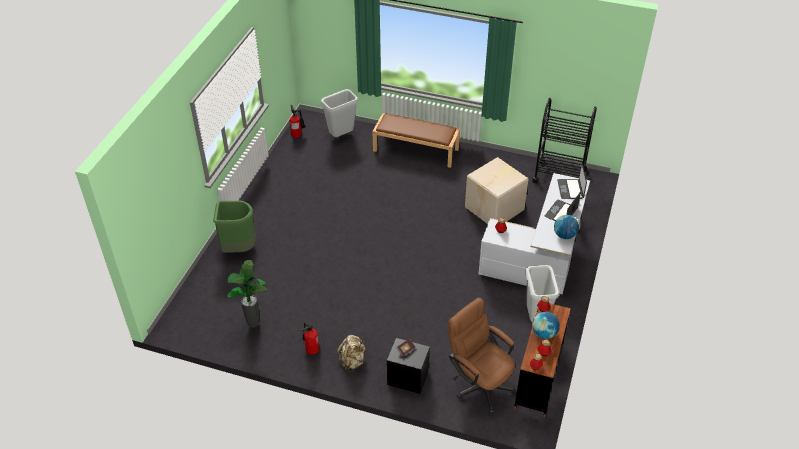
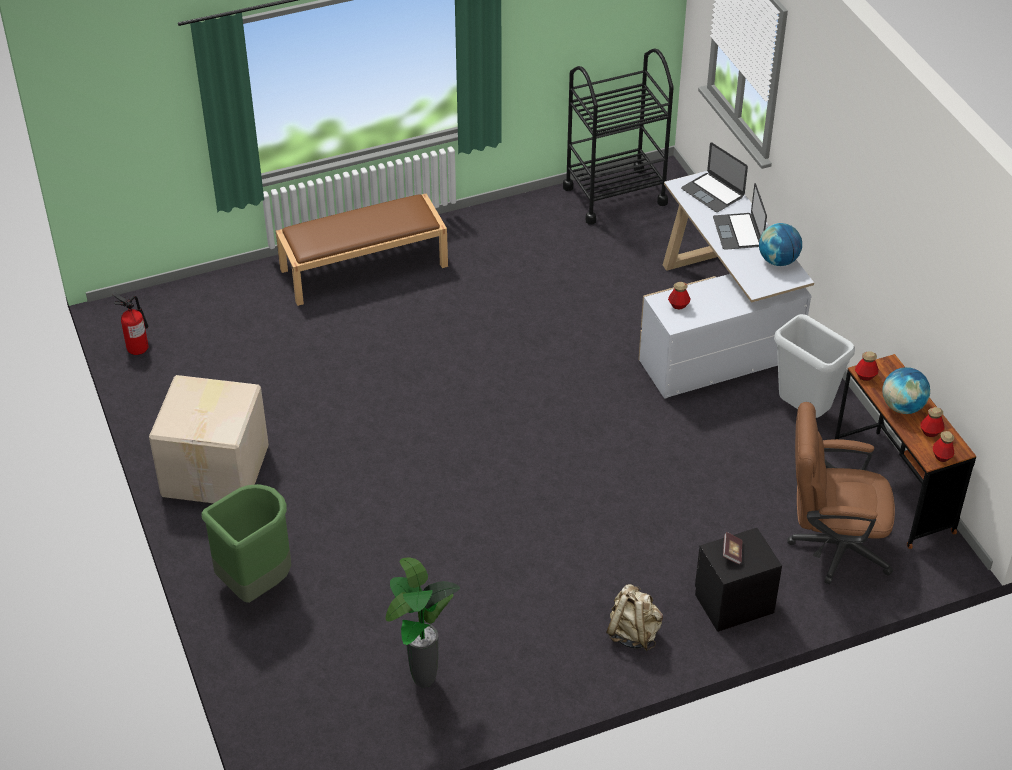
camera: 40 degrees left, 0 degrees up
fire extinguisher [300,323,319,355] -> none
grey trash can [321,89,358,137] -> none
cardboard box [465,157,529,224] -> cardboard box moved to [149,375,269,503]

